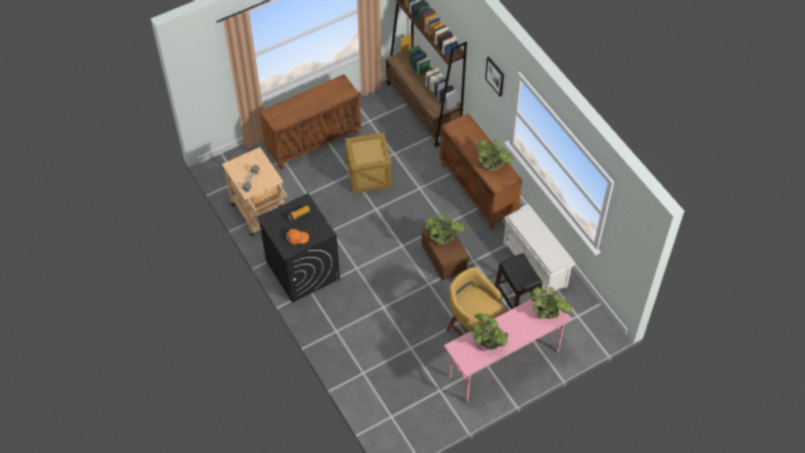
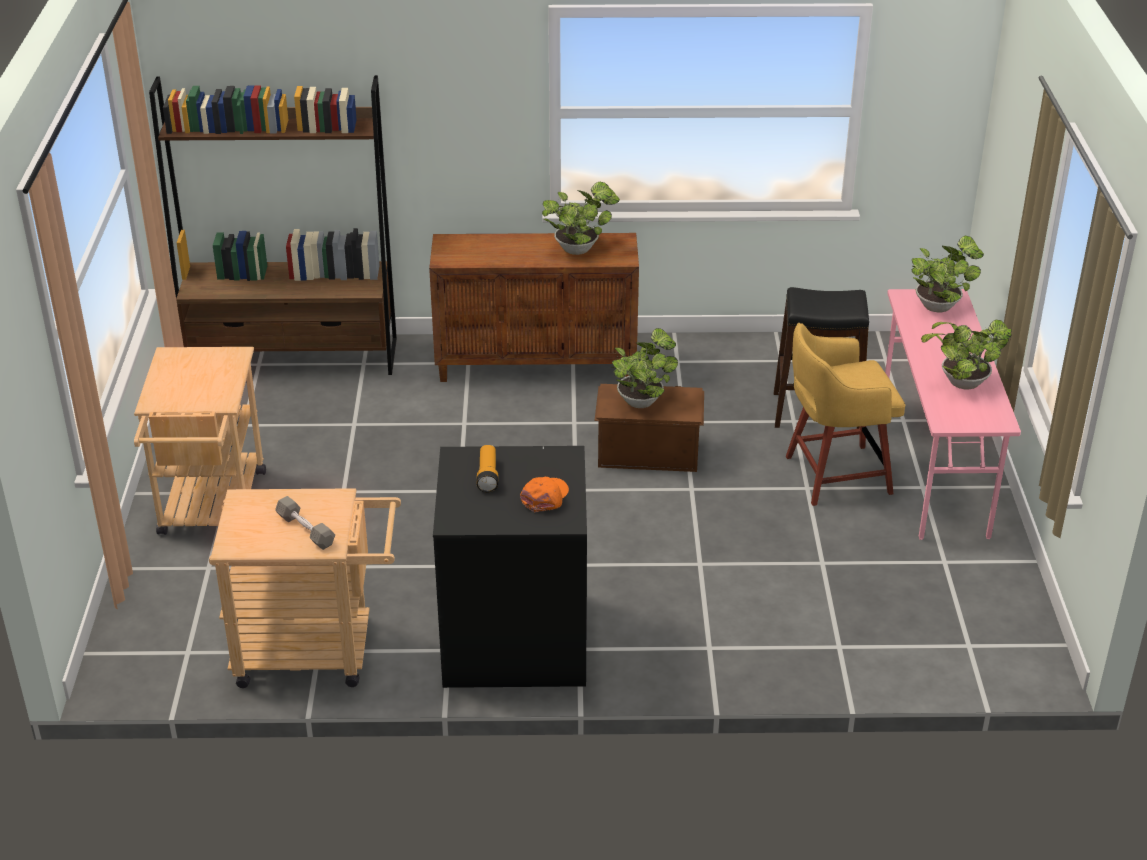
camera: 60 degrees left, 20 degrees down
brown cabinet [260,74,361,170] -> beige cart [134,347,266,535]
crate [345,133,392,193] -> none
picture [485,57,504,97] -> none
white shoe rack [503,204,575,291] -> none

